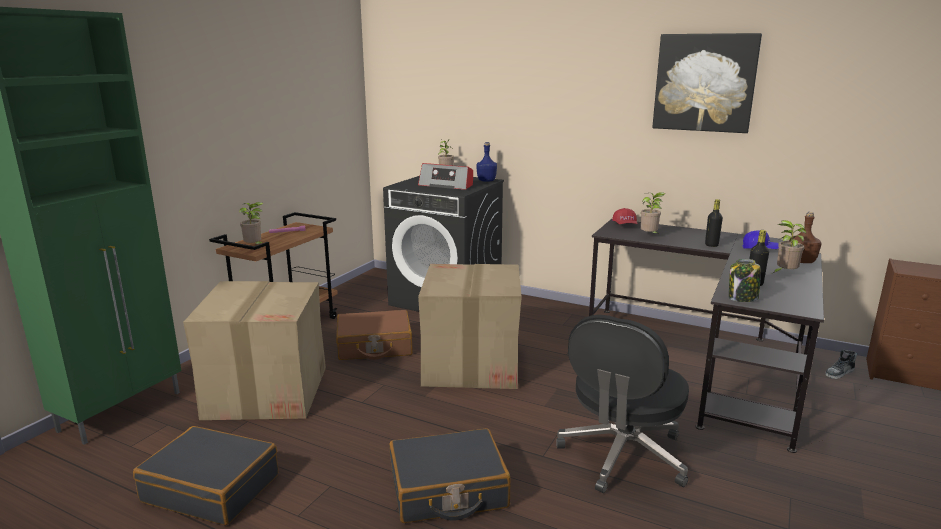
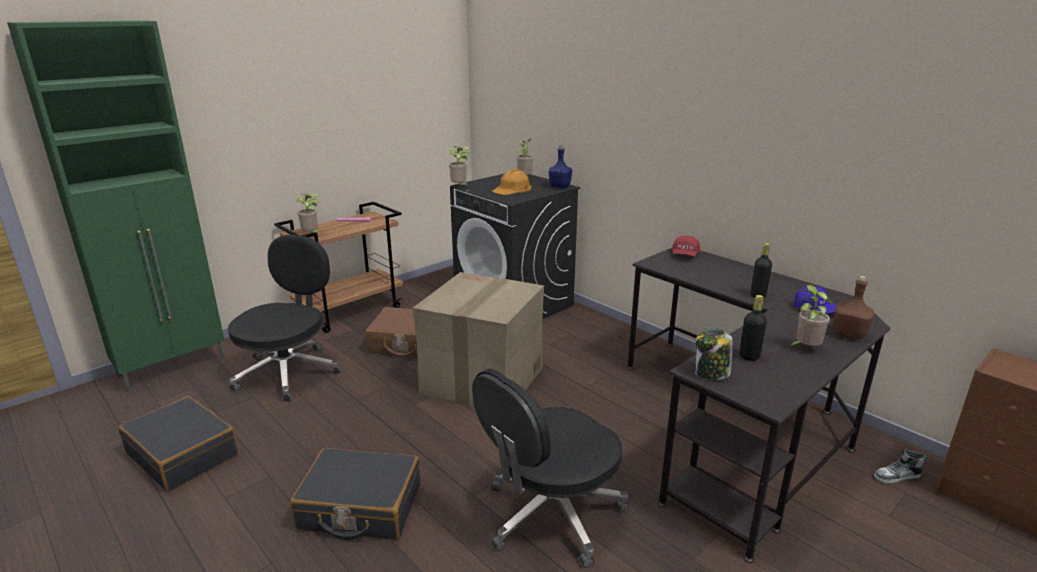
camera: 20 degrees right, 5 degrees up
cardboard box [183,281,326,420] -> black office chair [228,234,340,401]
radio [418,163,473,190] -> orange hard hat [492,169,531,195]
potted plant [641,192,665,233] -> potted plant moved to [449,146,470,187]
picture [652,33,762,133] -> none

